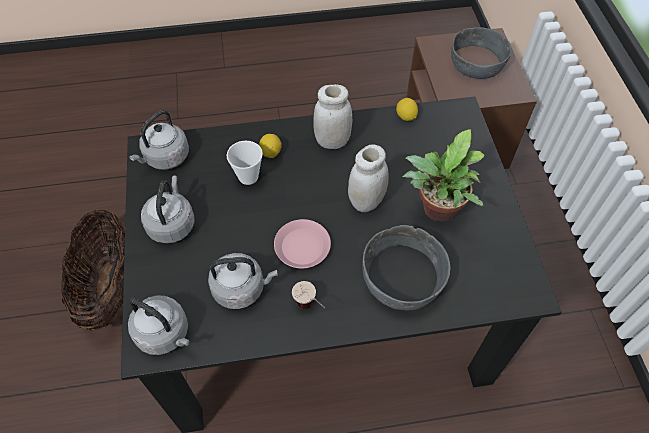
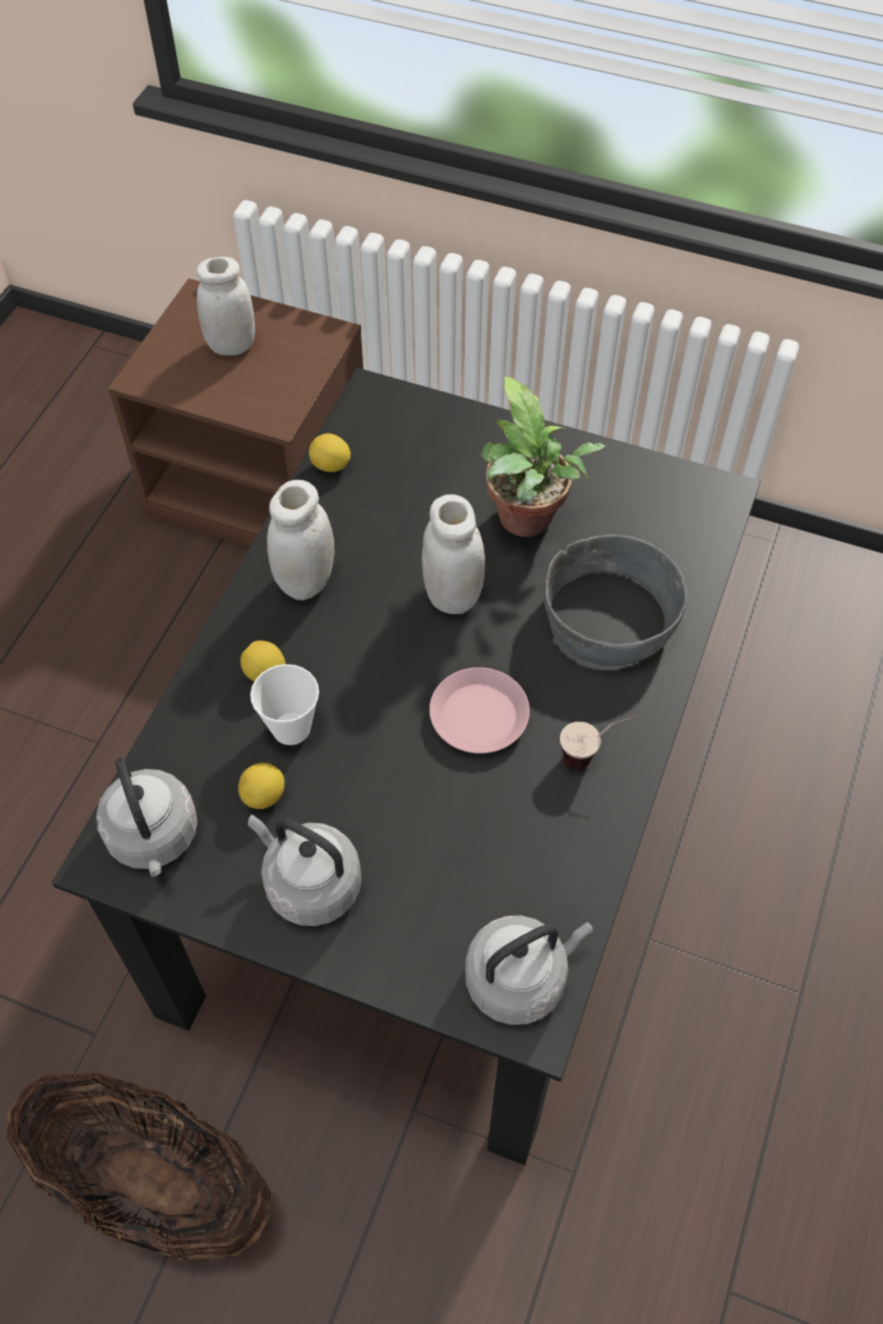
camera: 60 degrees left, 0 degrees up
grey kettle [208,253,278,309] -> none
grey bowl [451,27,511,79] -> white jar [196,257,255,355]
none -> lemon [238,763,285,809]

